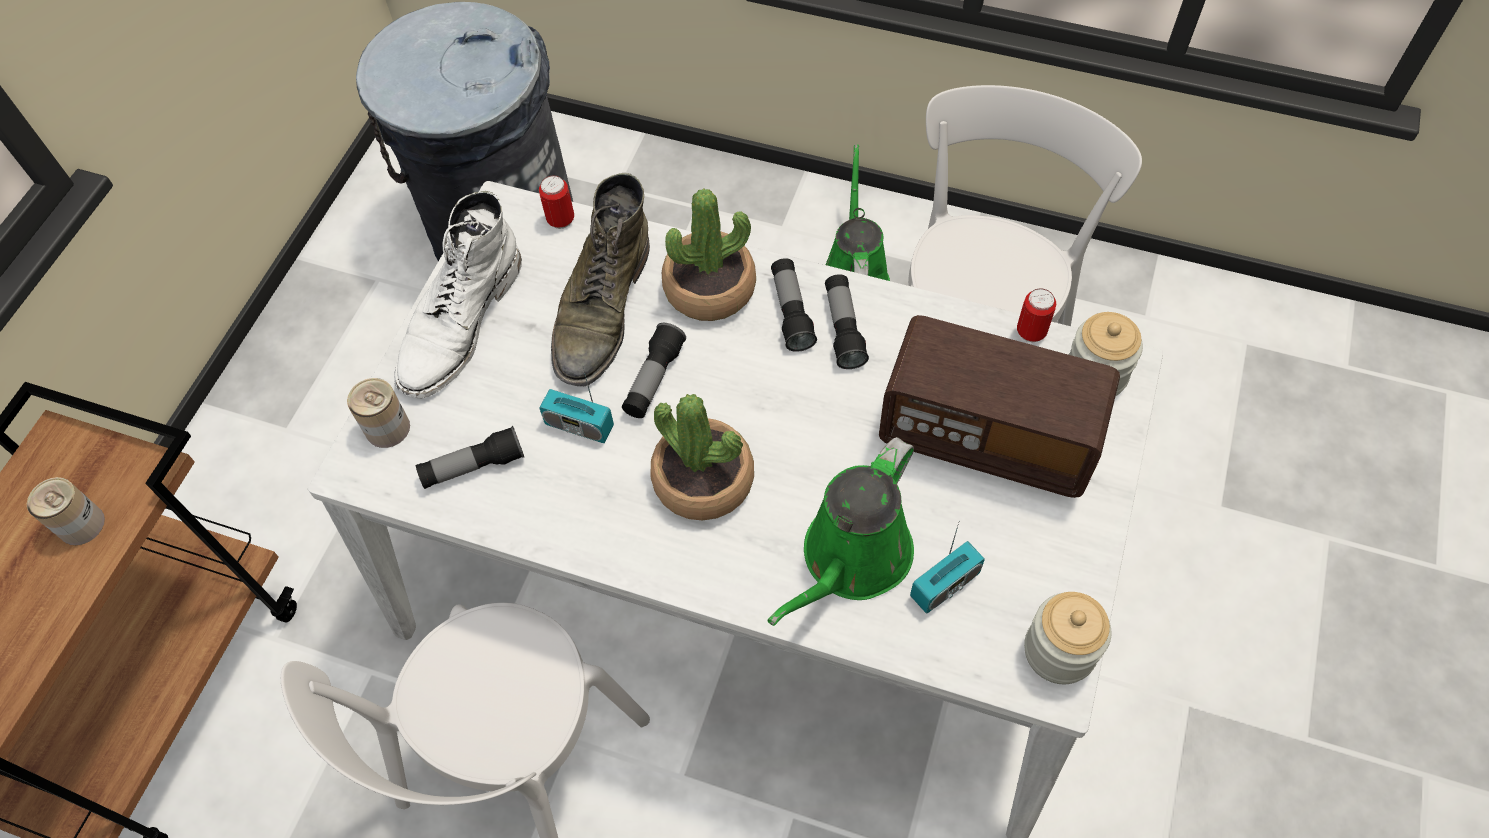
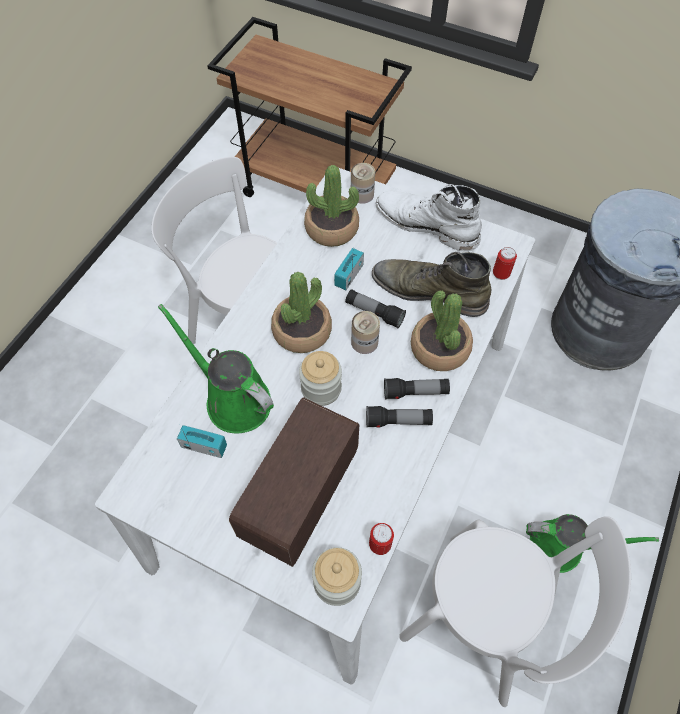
camera: 95 degrees right, 0 degrees up
can [27,477,105,545] -> can moved to [351,311,380,354]
flashlight [416,426,524,489] -> potted plant [304,165,359,247]
radio [910,523,985,614] -> radio turned 135 degrees clockwise [177,425,227,458]
jar [1024,592,1111,684] -> jar moved to [299,351,342,406]

